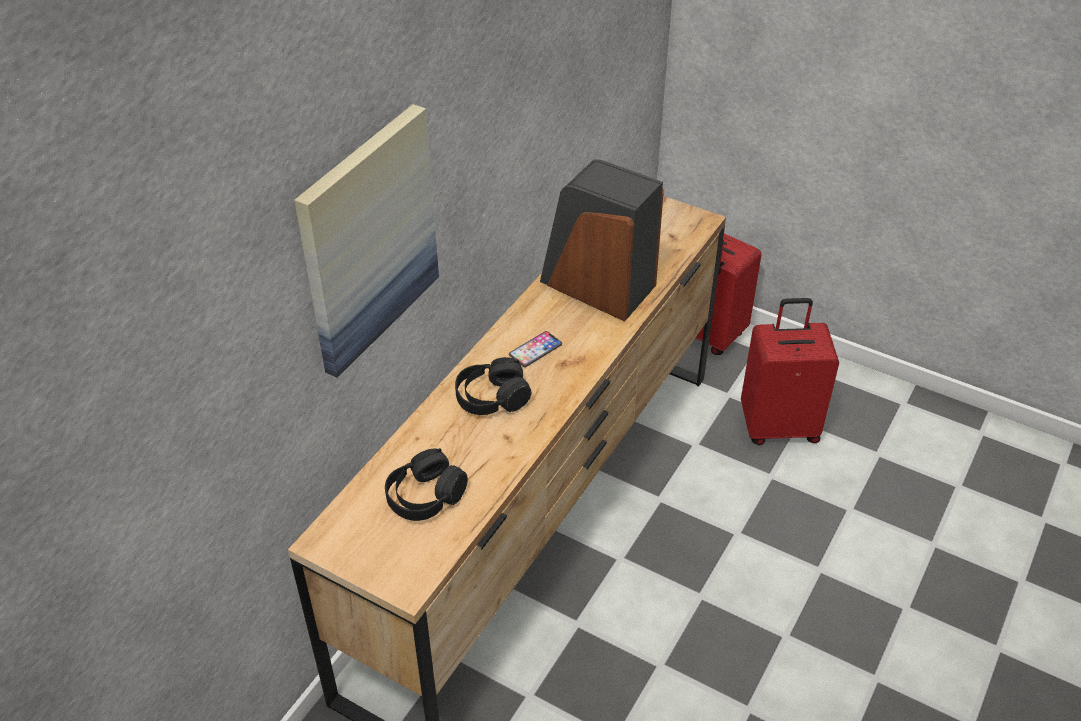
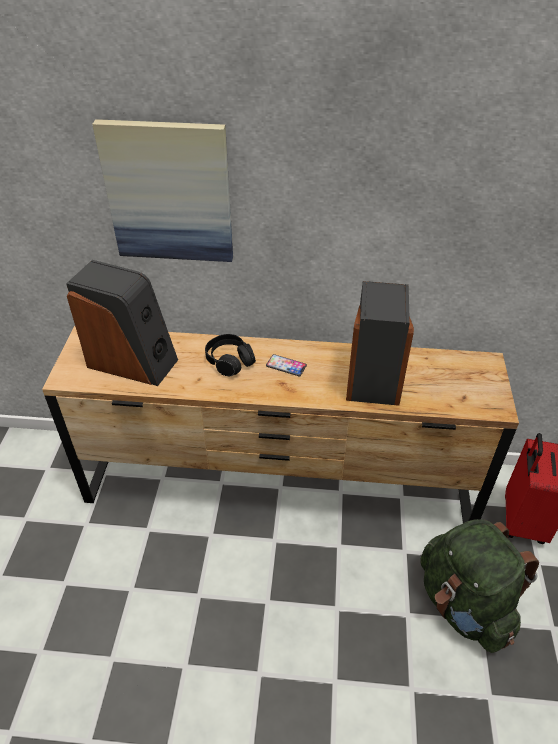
camera: 65 degrees right, 0 degrees up
black headphones [385,448,468,521] -> speaker [66,260,178,386]
red suitcase [741,298,839,445] -> green backpack [421,519,539,653]

